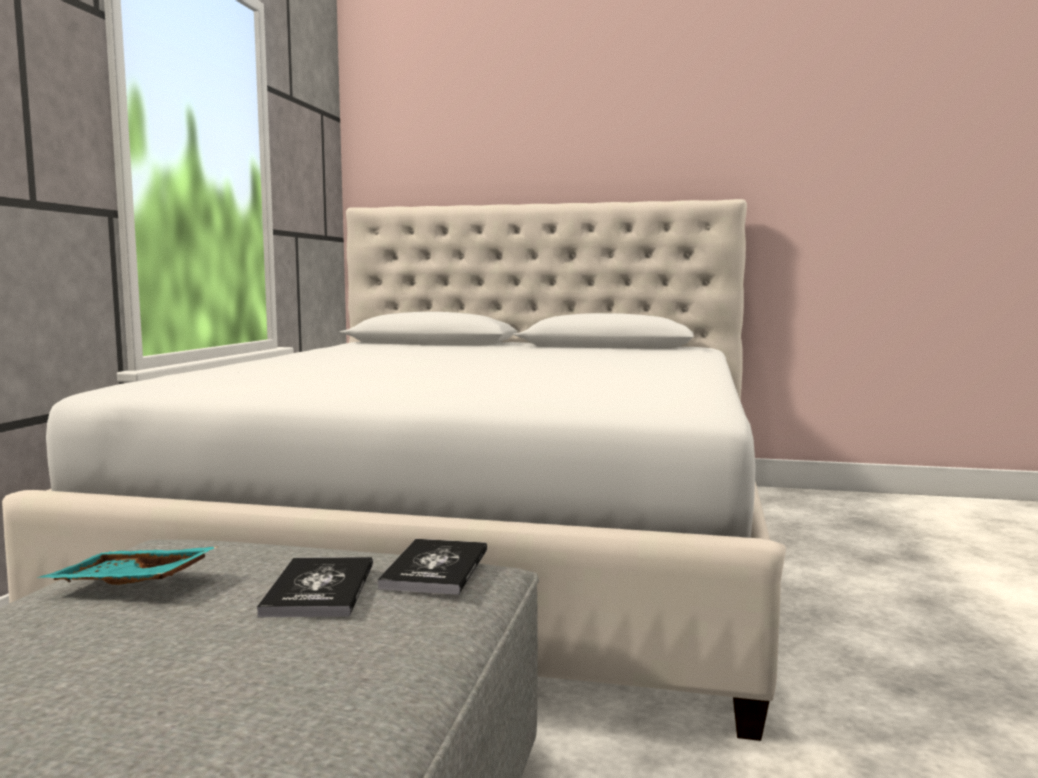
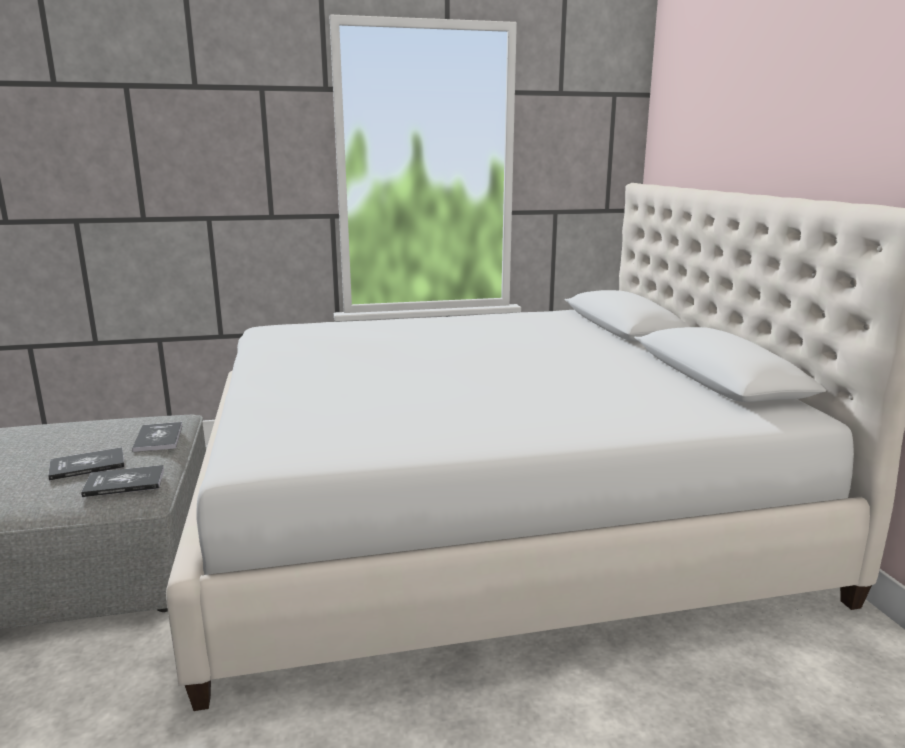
camera: 65 degrees right, 10 degrees up
turquoise tray [37,547,217,585] -> none
none -> book [132,422,182,452]

